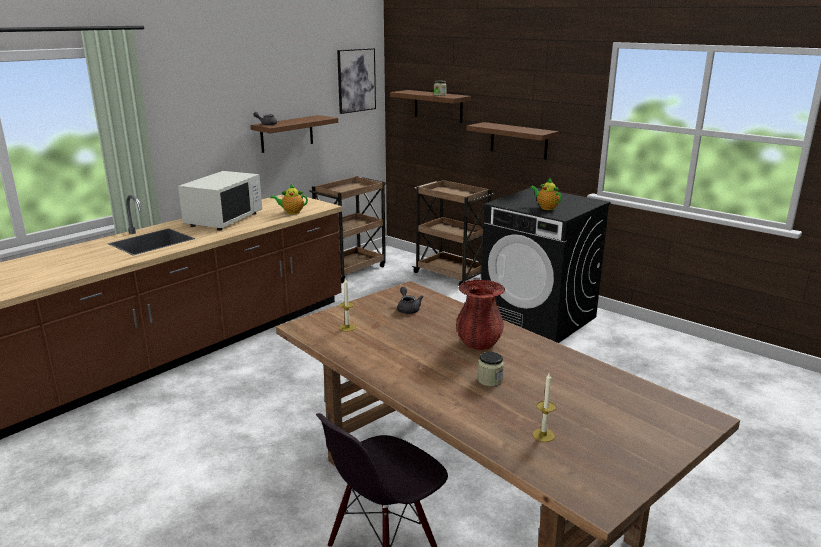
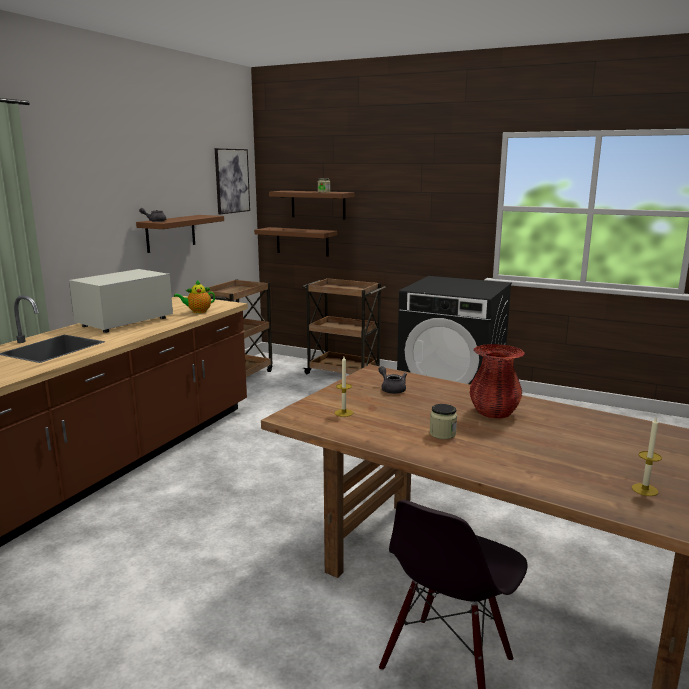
camera: 15 degrees left, 5 degrees down
white microwave [178,171,262,230] -> white microwave turned 150 degrees counterclockwise [69,269,173,333]
brown shelf [466,122,558,160] -> brown shelf moved to [254,227,337,257]
jar [478,352,504,387] -> jar moved to [430,404,457,439]
teapot [530,178,562,210] -> none

